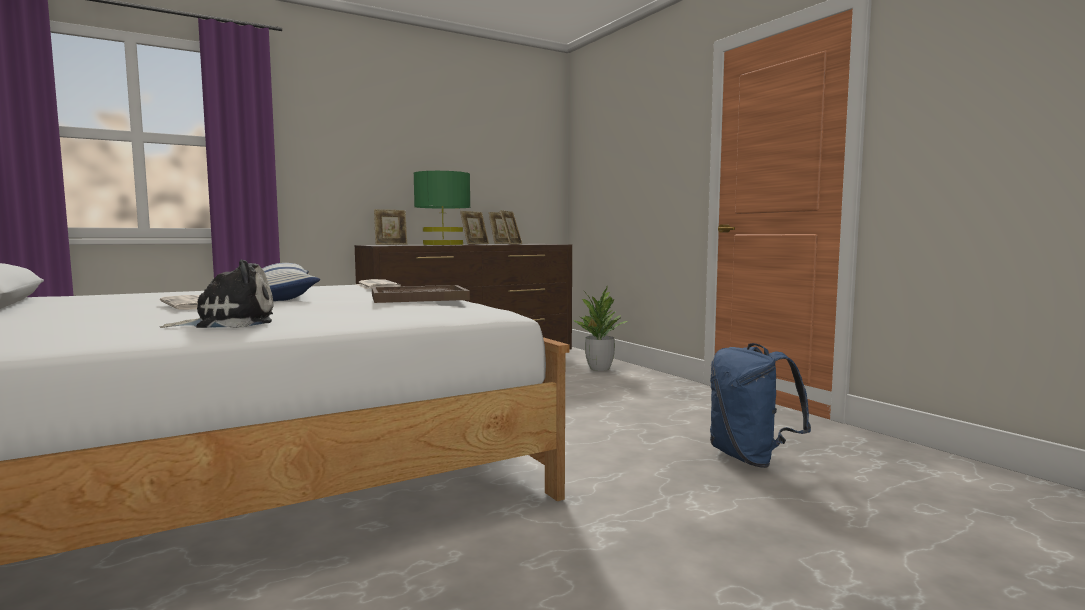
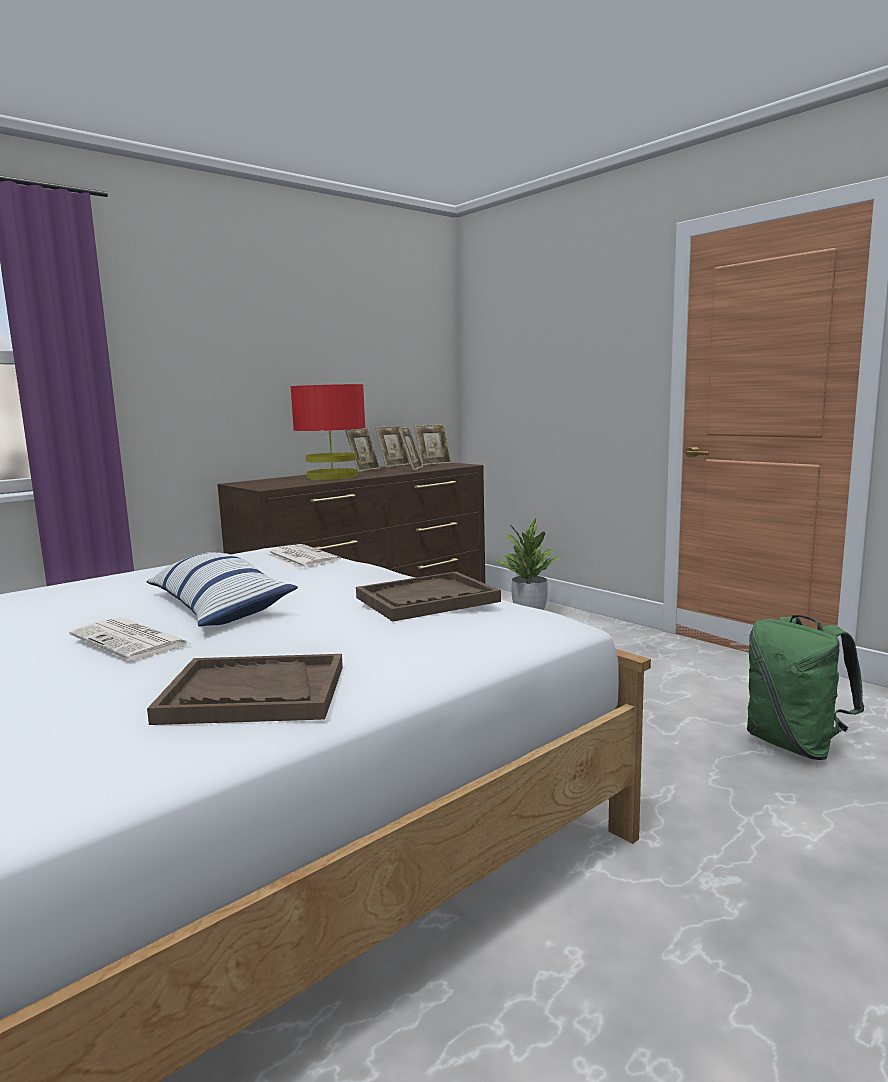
camera: 10 degrees left, 5 degrees up
plush toy [160,259,274,328] -> brown tray [147,654,343,725]
picture frame [374,209,407,245] -> picture frame moved to [414,424,452,466]
green table lamp [413,171,471,245] -> red table lamp [290,384,366,480]
blue backpack [710,343,811,468] -> green backpack [747,615,864,760]

